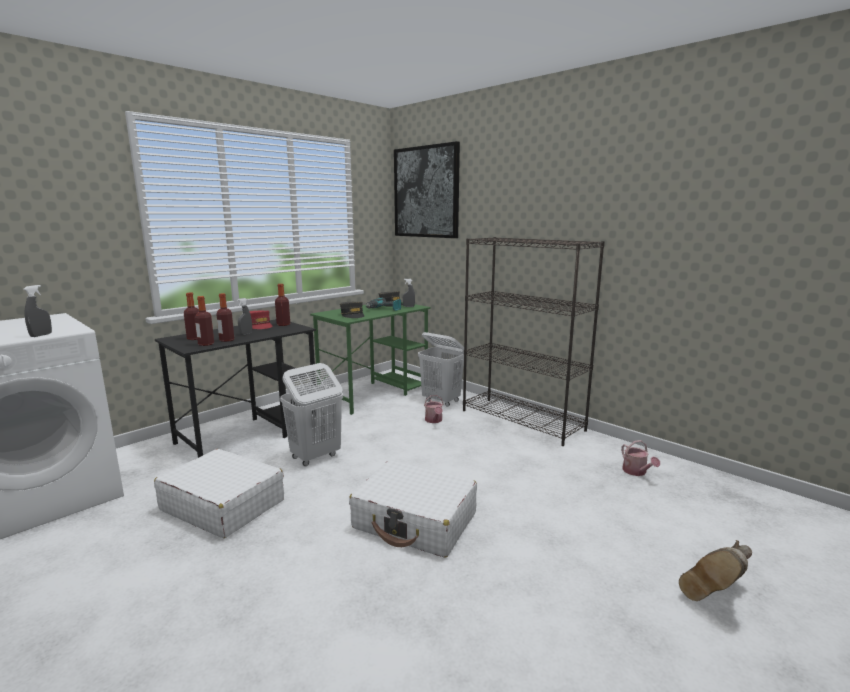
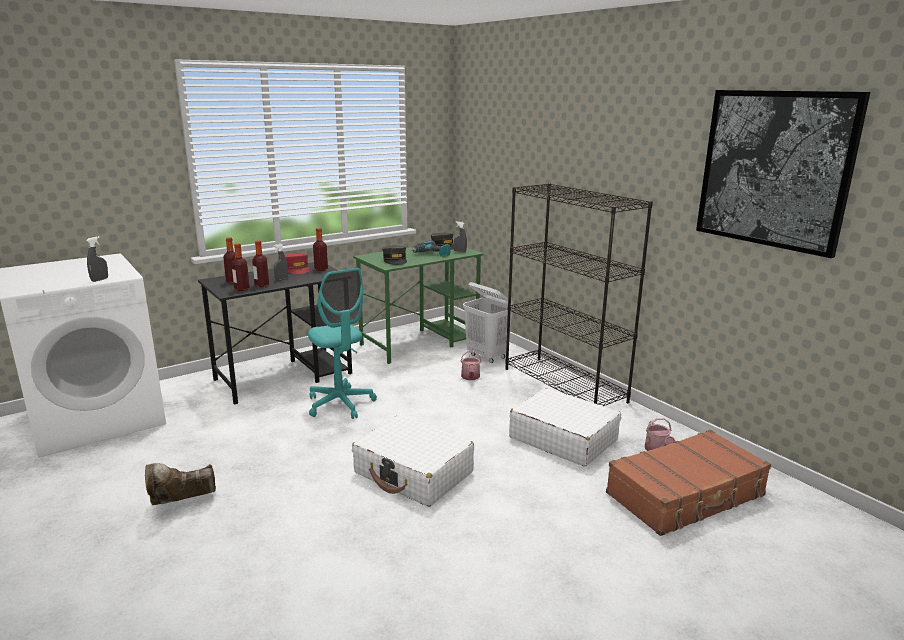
camera: 10 degrees right, 5 degrees up
white suitcase [154,449,284,538] -> white suitcase moved to [509,388,621,466]
white laundry basket [280,363,343,466] -> turquoise office chair [308,268,377,419]
picture [394,141,460,238] -> picture moved to [696,90,870,258]
brown boot [679,540,752,601] -> brown boot moved to [145,463,216,505]
none -> brown suitcase [606,430,771,536]

